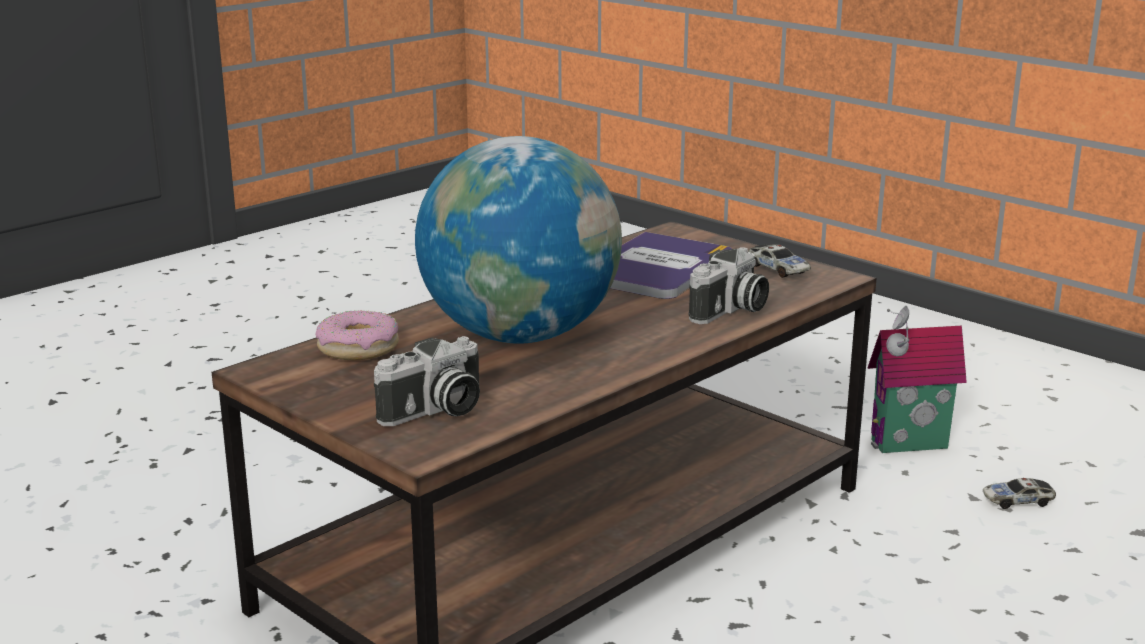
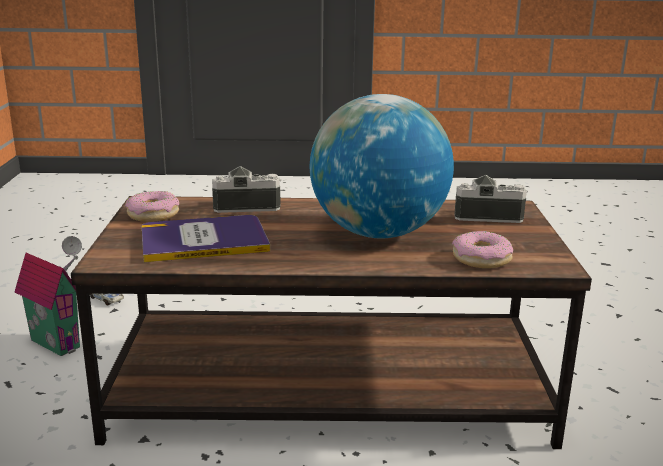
camera: 135 degrees left, 0 degrees up
toy car [748,244,811,278] -> donut [125,191,179,222]

